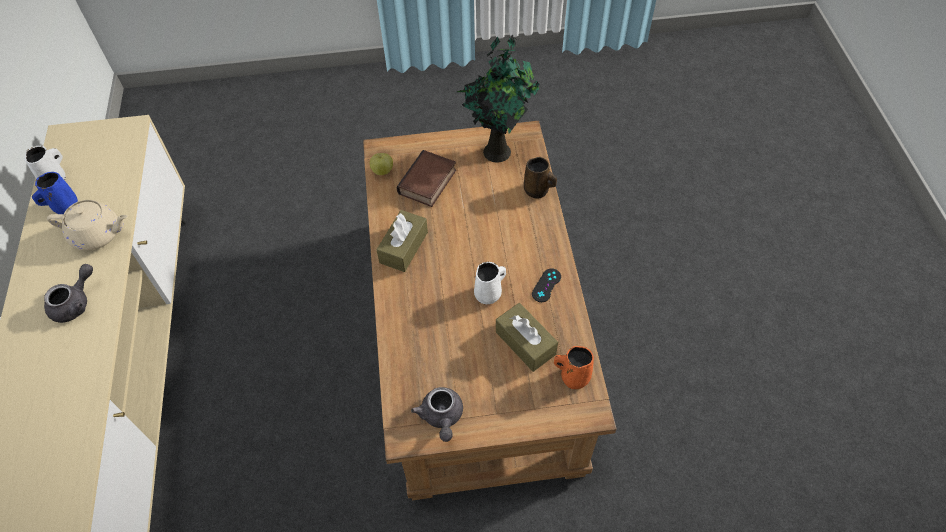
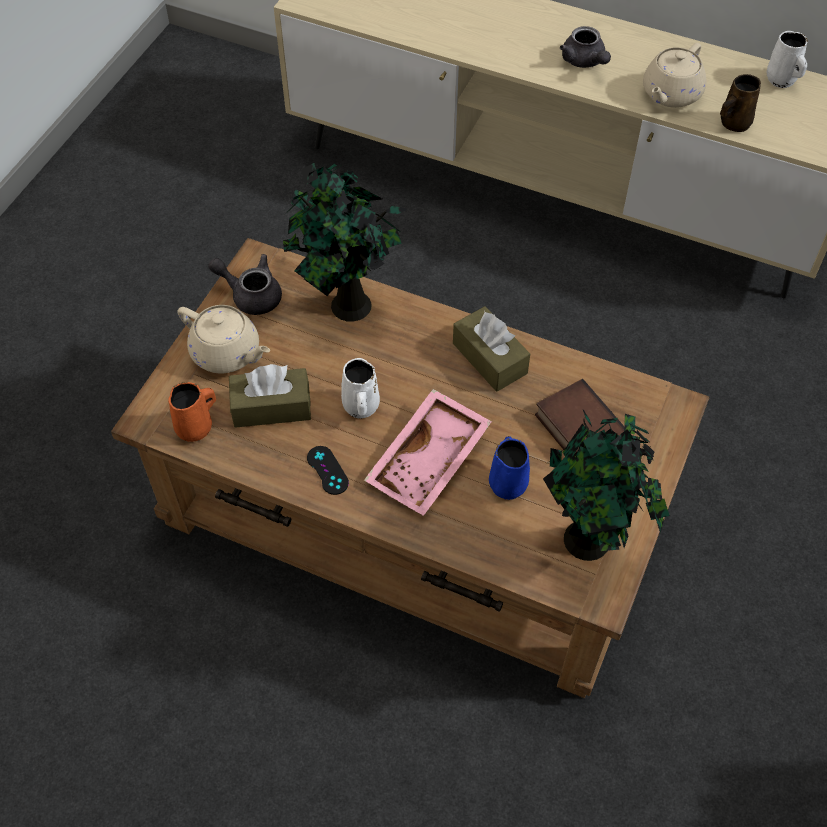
camera: 120 degrees right, 0 degrees up
blue mug [32,172,78,214] -> blue mug moved to [489,436,530,500]
apple [370,153,393,175] -> none
brown mug [524,157,557,199] -> brown mug moved to [720,74,761,132]
none -> beige teapot [177,305,270,373]
none -> potted plant [283,163,407,322]
none -> pink tray [364,389,492,516]

